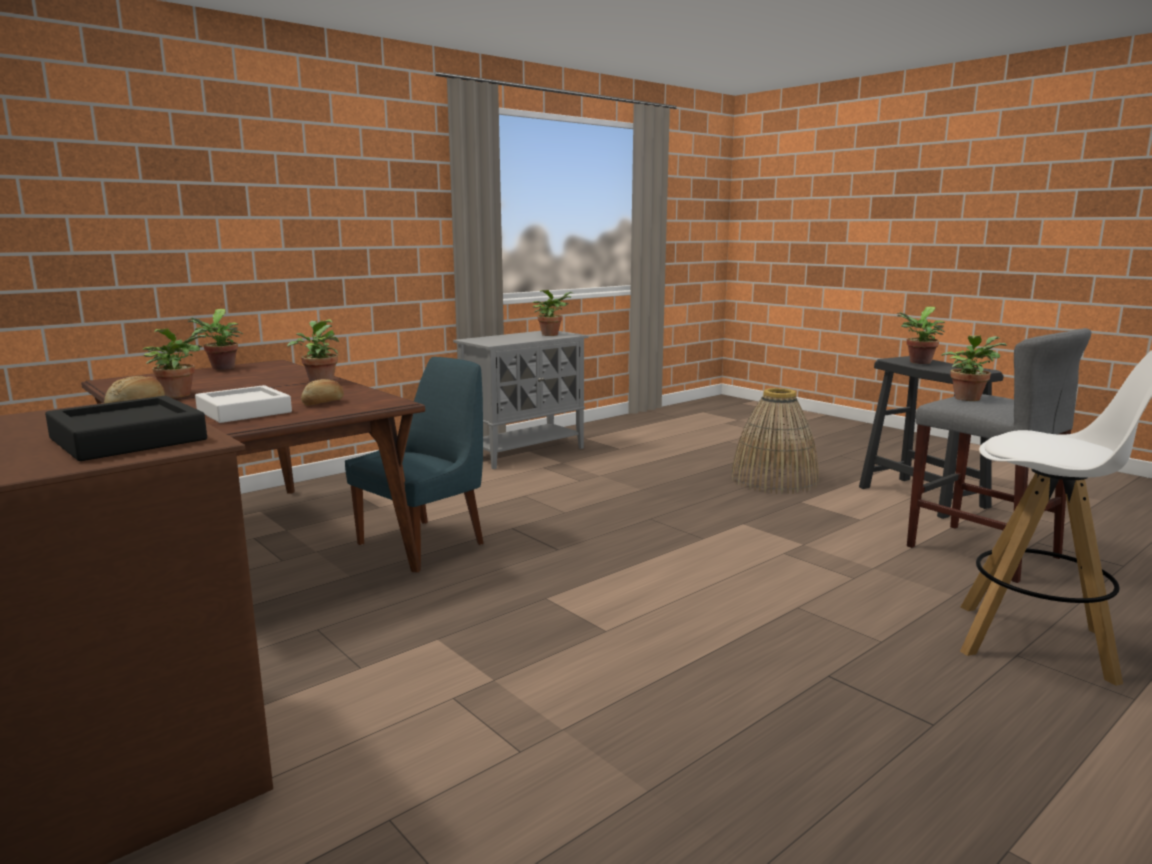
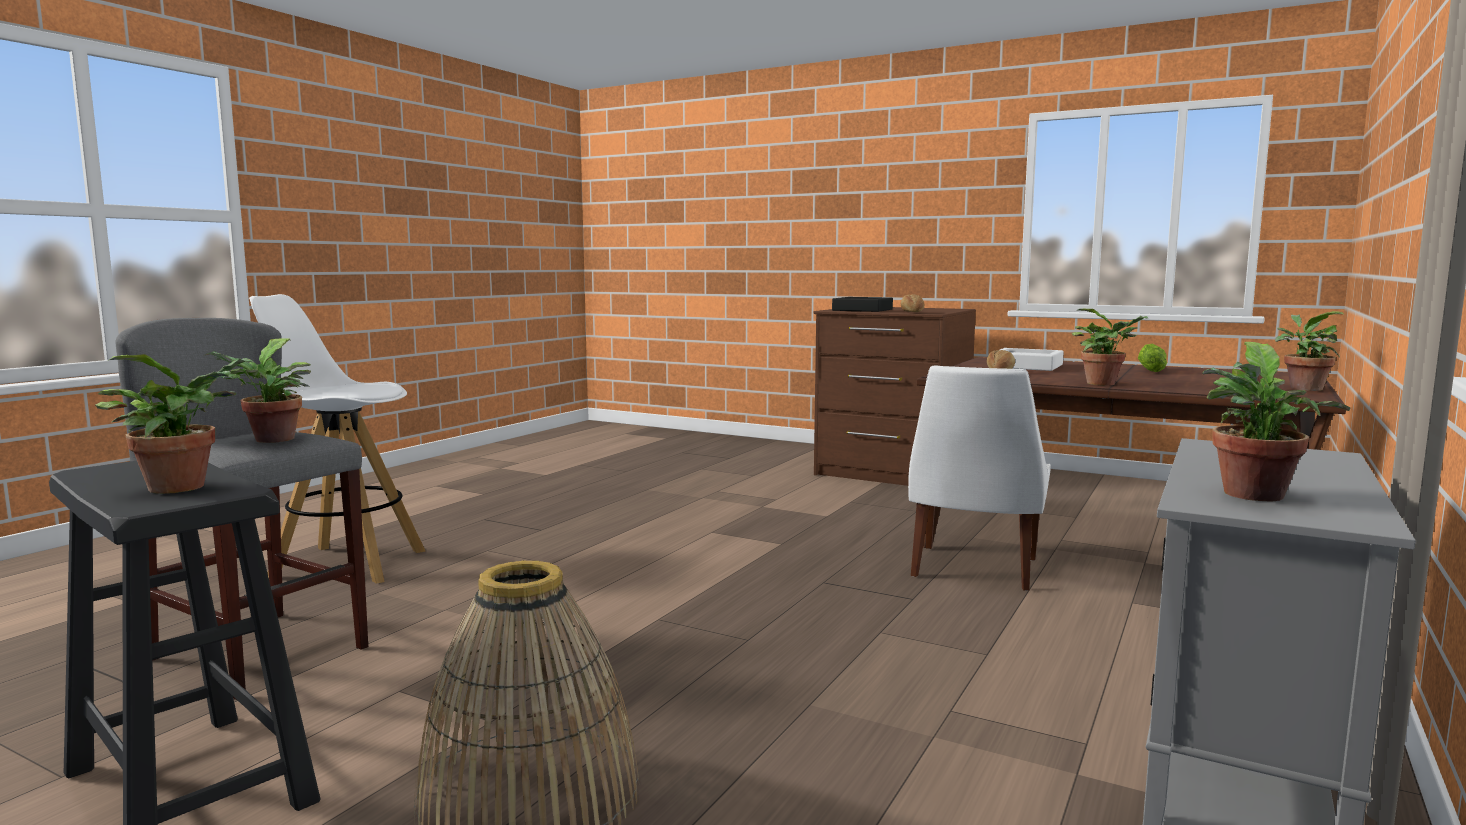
camera: 160 degrees right, 5 degrees down
potted plant [143,328,207,398] -> lettuce [1138,344,1167,372]
blue chair [345,357,484,568] -> white chair [908,366,1051,591]

